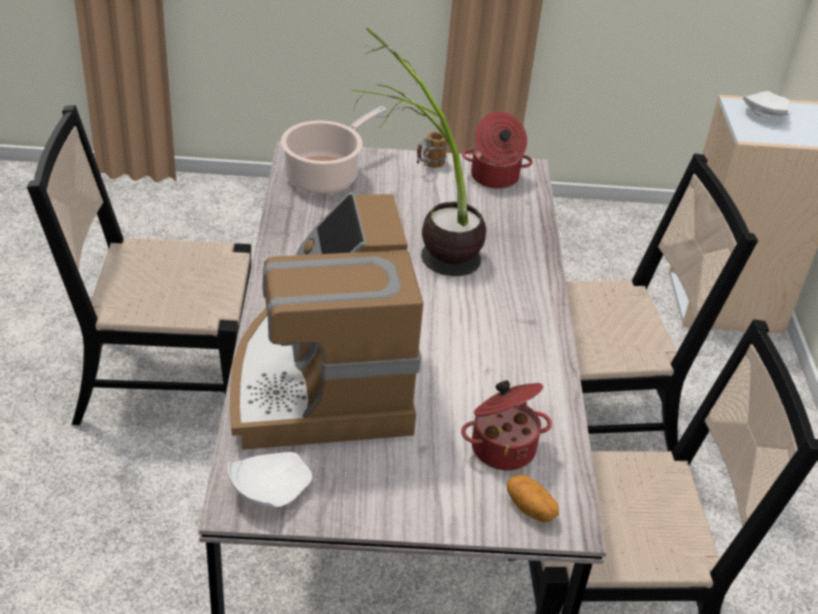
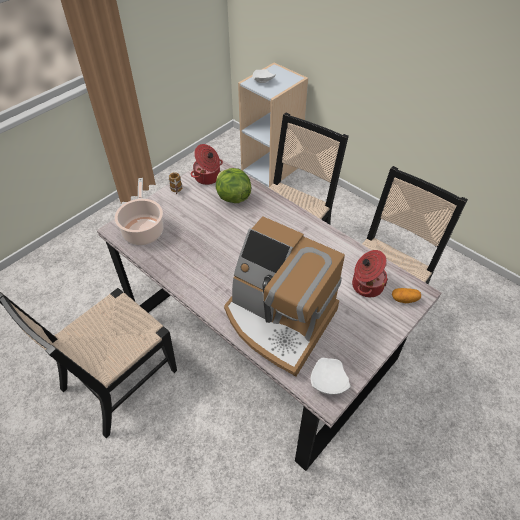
camera: 45 degrees left, 10 degrees up
potted plant [351,27,486,276] -> none
none -> lettuce [216,168,251,203]

